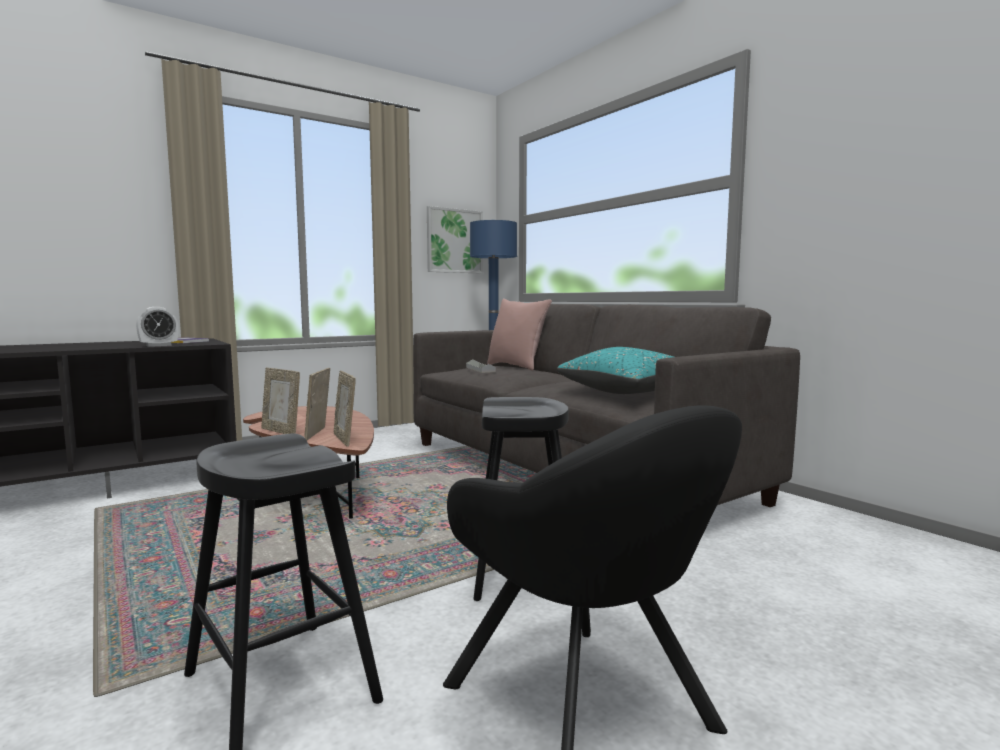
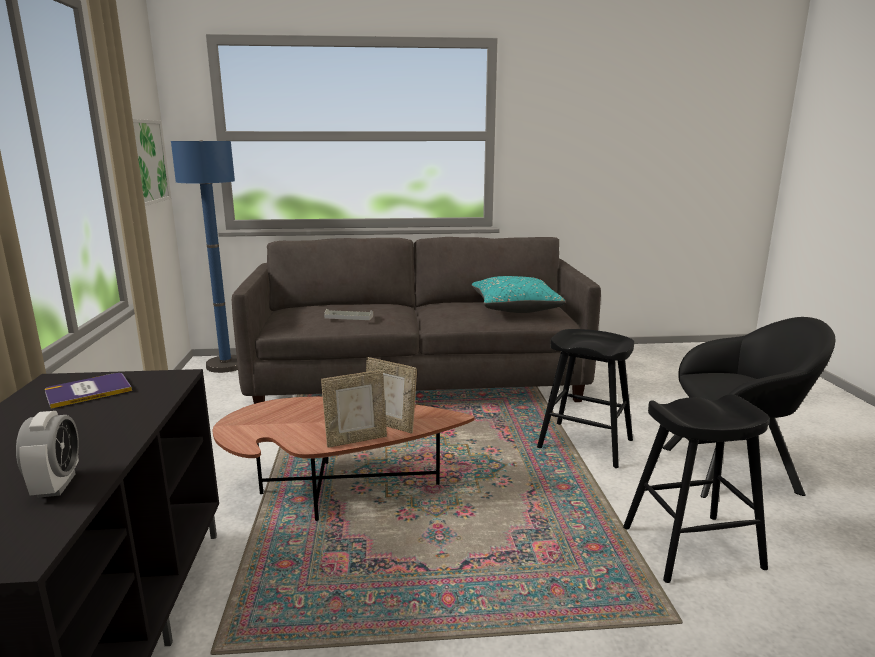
camera: 60 degrees left, 10 degrees up
alarm clock [136,307,178,347] -> alarm clock moved to [16,411,79,498]
picture frame [334,371,356,446] -> none
pink pillow [487,299,552,371] -> none

